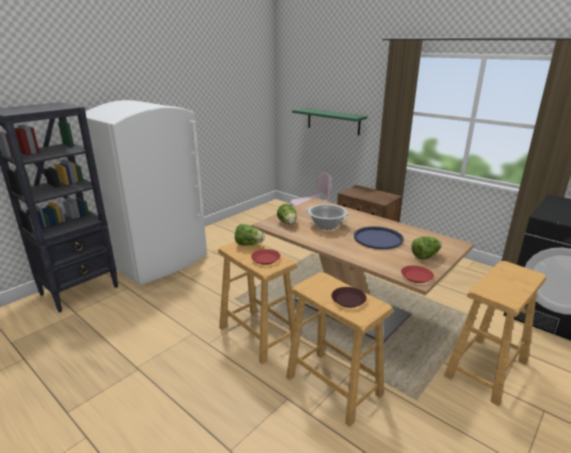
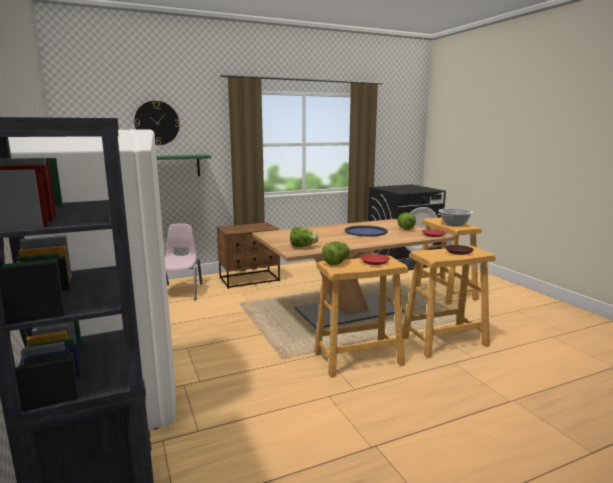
camera: 65 degrees left, 10 degrees down
cooking pot [305,204,351,230] -> cooking pot moved to [438,208,474,226]
none -> wall clock [134,101,180,145]

